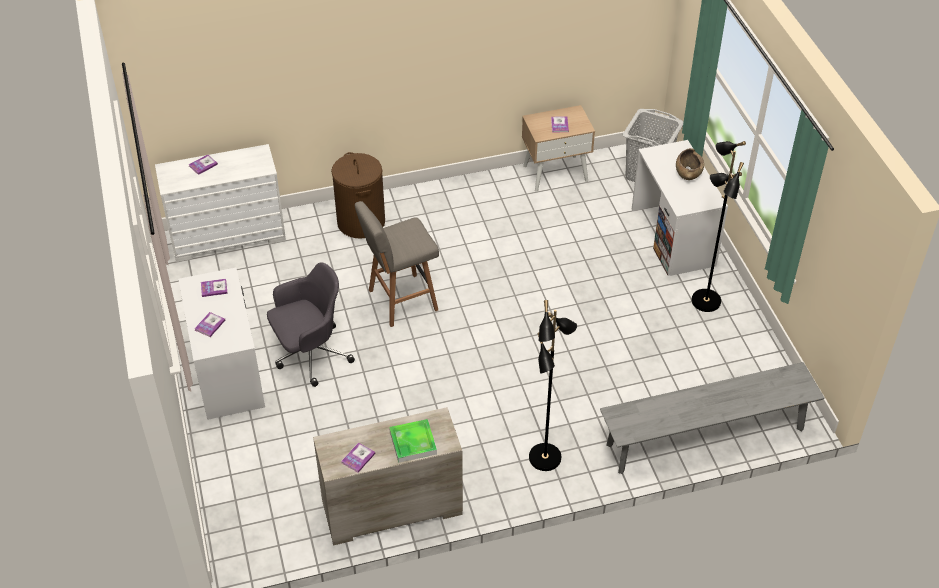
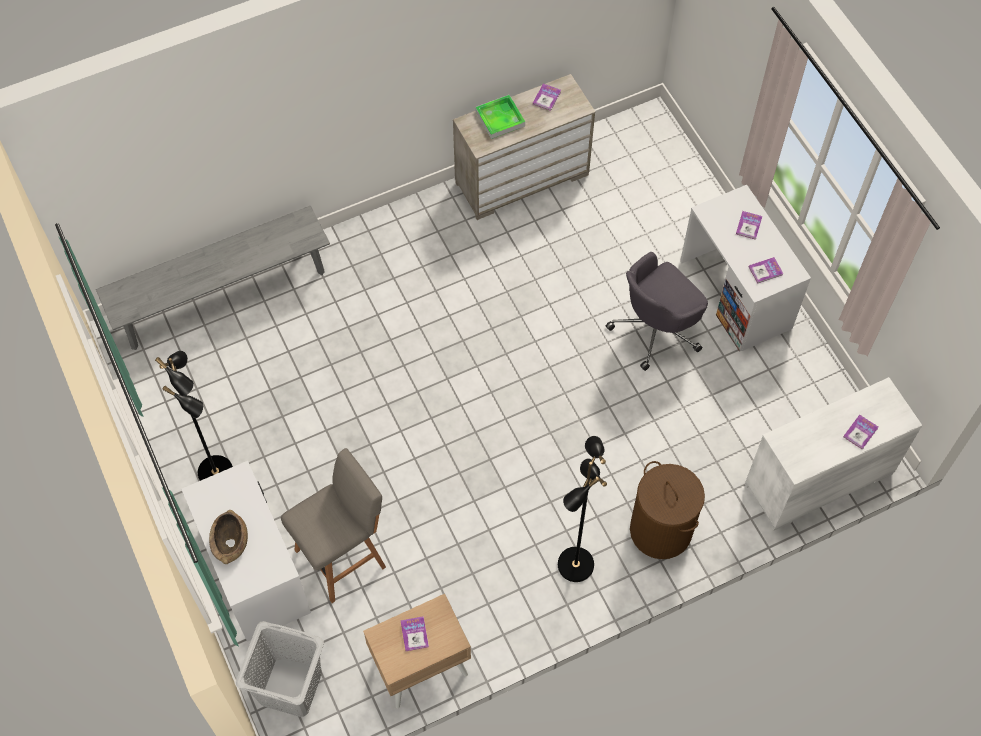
camera: 170 degrees right, 15 degrees up
grey stool [355,201,439,327] -> grey stool moved to [281,448,386,603]
black floor lamp [529,300,577,471] -> black floor lamp moved to [558,436,607,582]

